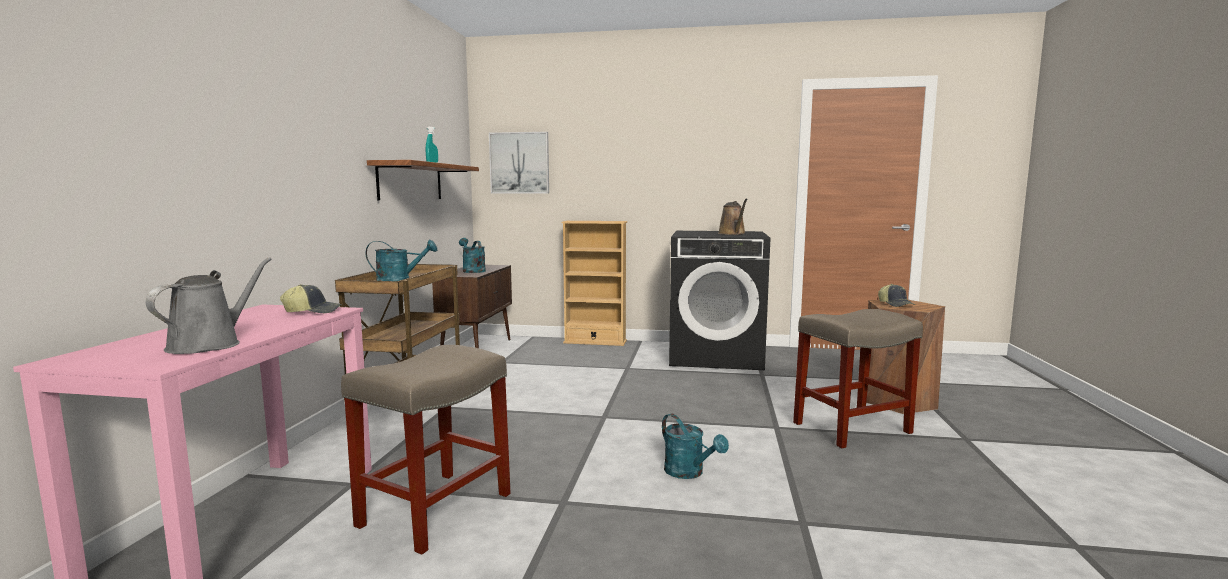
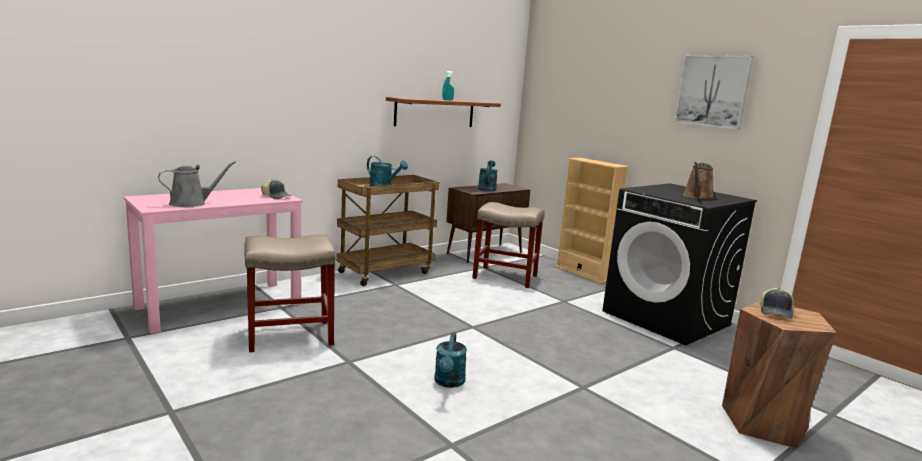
camera: 40 degrees right, 5 degrees up
picture [489,132,549,194] -> picture moved to [674,55,754,129]
beige stool [793,309,923,448] -> beige stool moved to [472,202,545,288]

